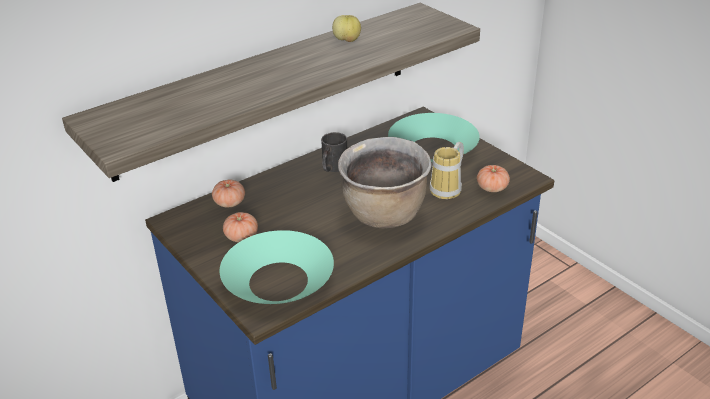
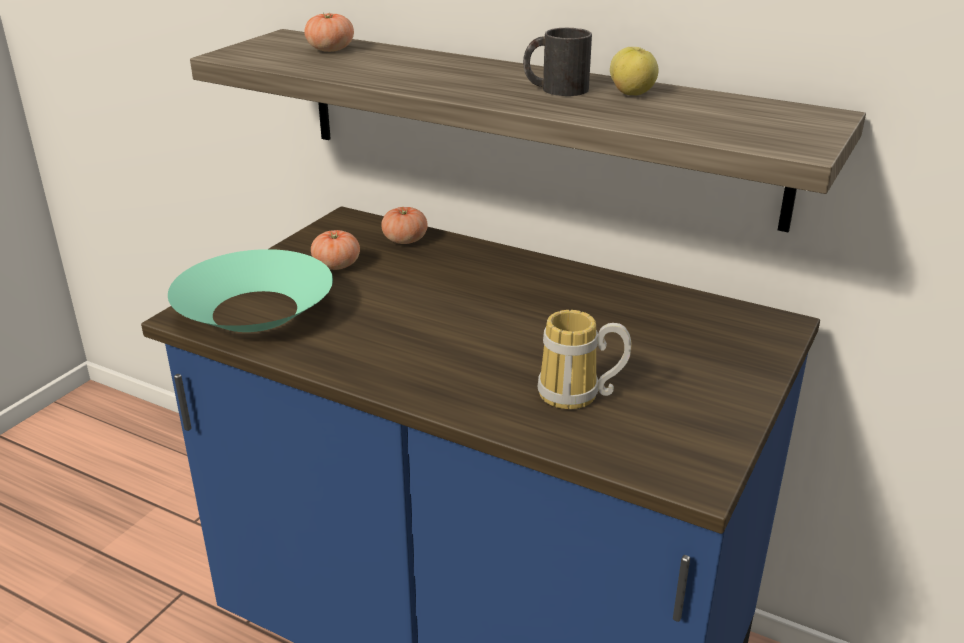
camera: 65 degrees right, 5 degrees down
black mug [321,132,347,172] -> black mug moved to [523,28,592,96]
brown cooking pot [338,137,432,228] -> none
turquoise bowl [388,113,480,162] -> none
tomato [477,165,510,192] -> tomato moved to [304,13,354,52]

